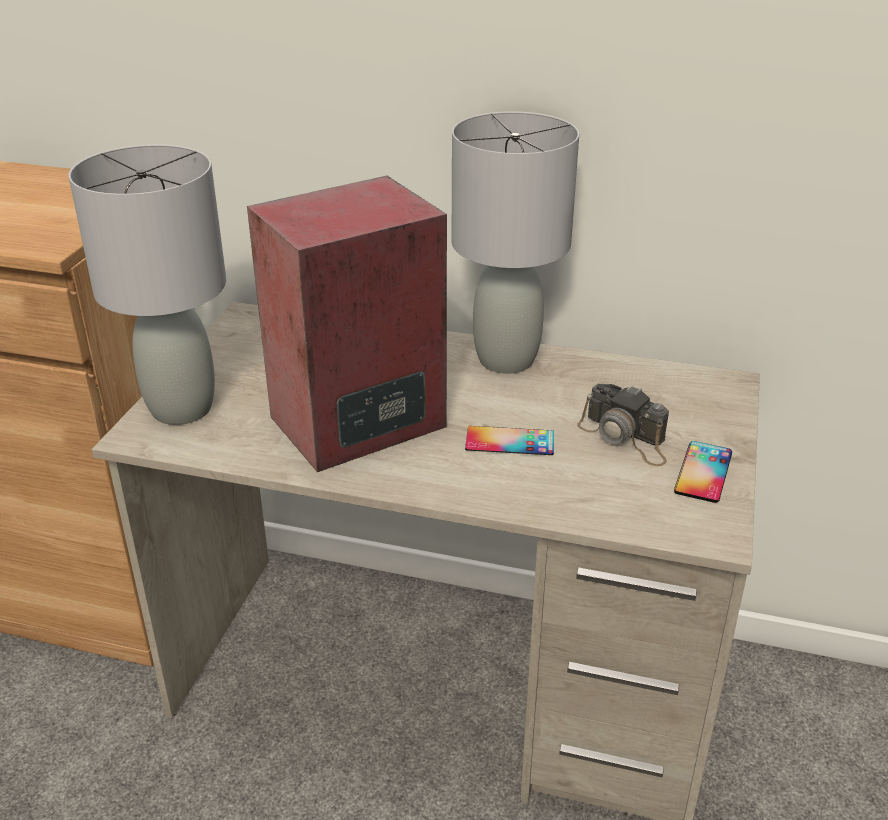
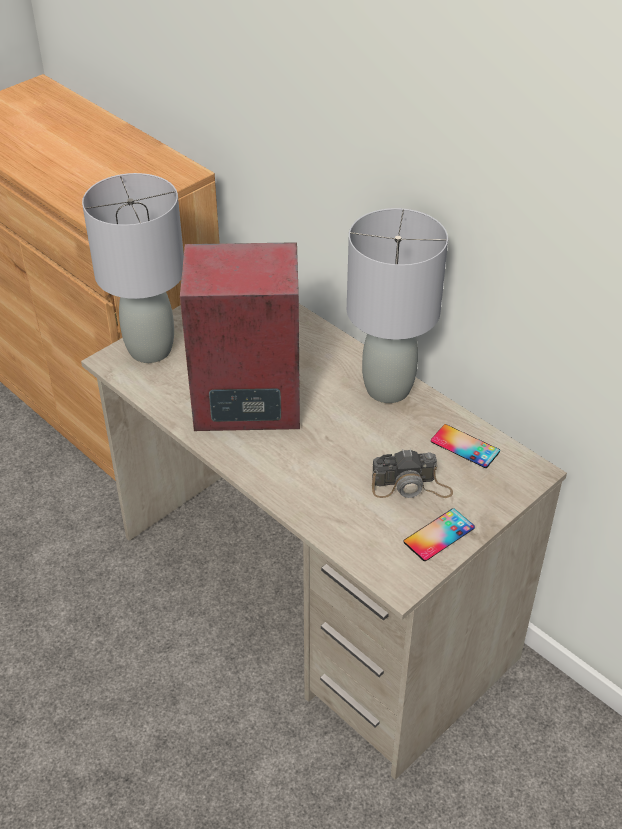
camera: 30 degrees right, 10 degrees up
phone [465,426,554,455] -> phone moved to [431,424,500,468]
camera [577,384,669,466] -> camera turned 75 degrees counterclockwise [372,449,453,498]

